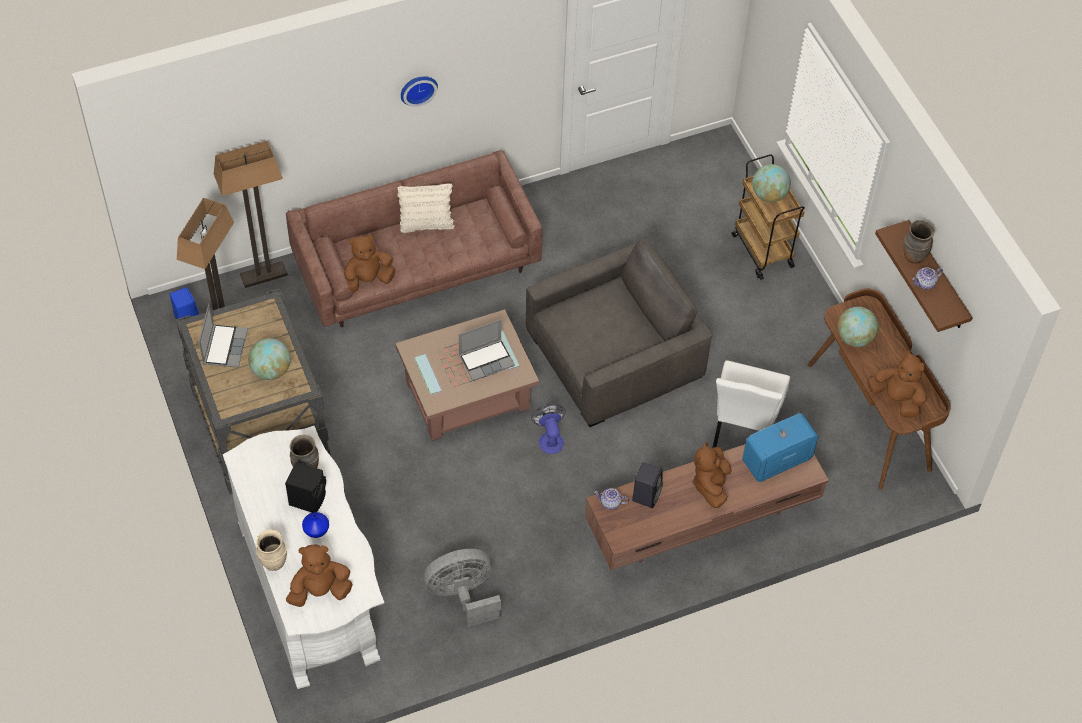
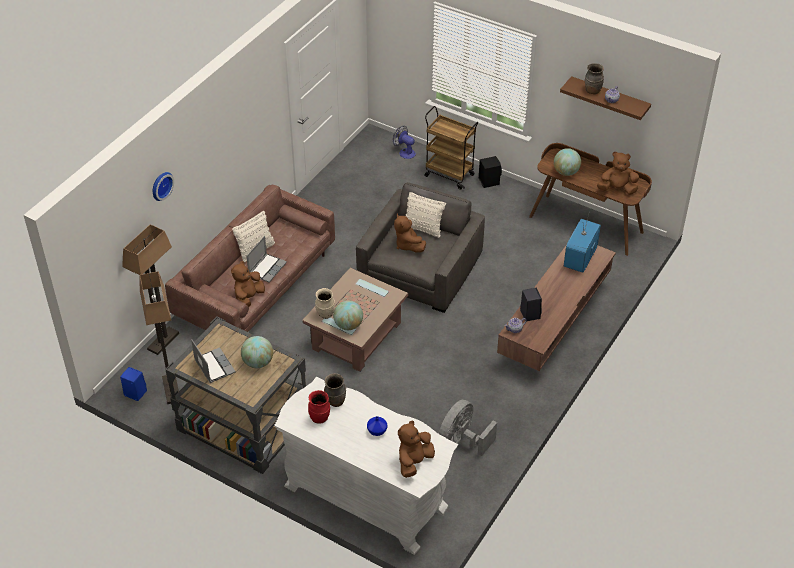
camera: 35 degrees left, 10 degrees down
beige vase [256,529,287,571] -> beige vase moved to [315,288,335,319]
black speaker [285,462,326,513] -> black speaker moved to [479,156,502,188]
wall clock [401,76,438,107] -> wall clock moved to [153,172,174,201]
laptop [459,319,515,381] -> laptop moved to [246,236,287,283]
fan [531,404,566,454] -> fan moved to [393,126,416,159]
brown plush toy [693,442,732,508] -> brown plush toy moved to [394,214,426,252]
white chair [713,360,790,448] -> none
globe [752,164,791,202] -> globe moved to [333,300,363,330]
none -> red vase [308,390,330,424]
none -> beige pillow [406,192,446,237]

